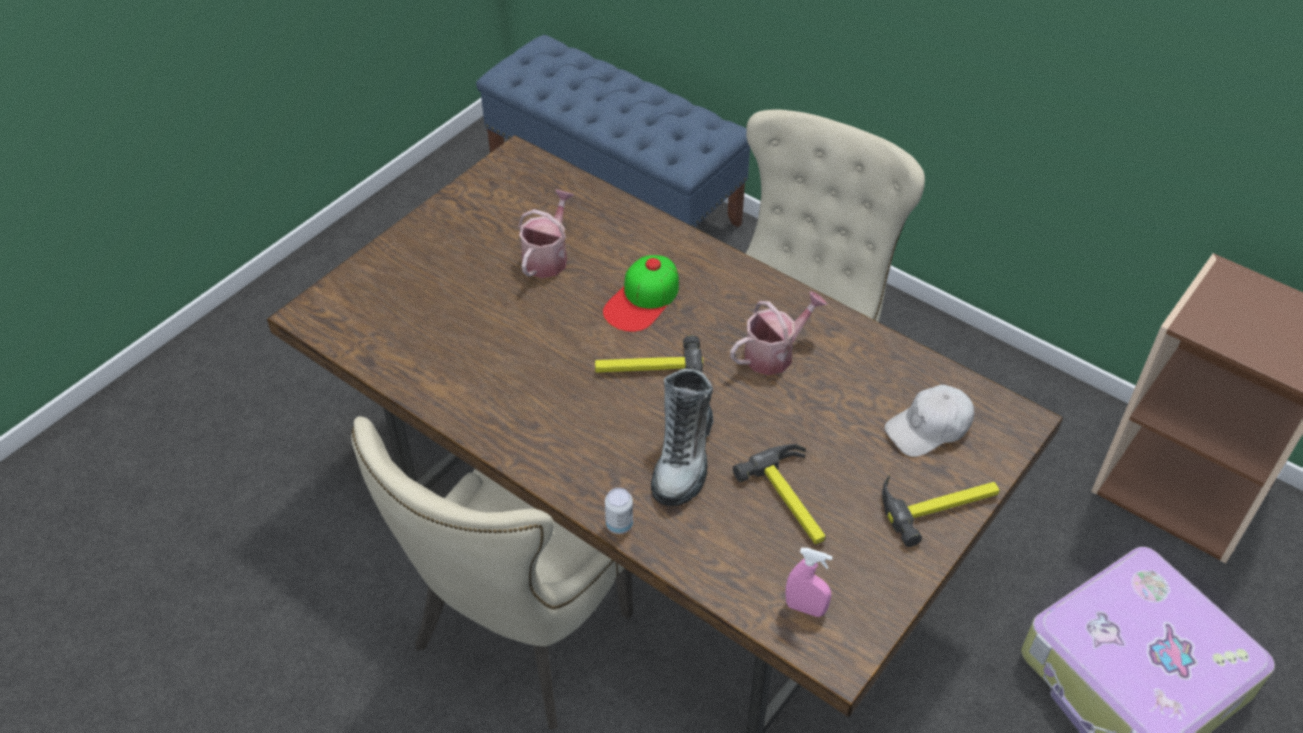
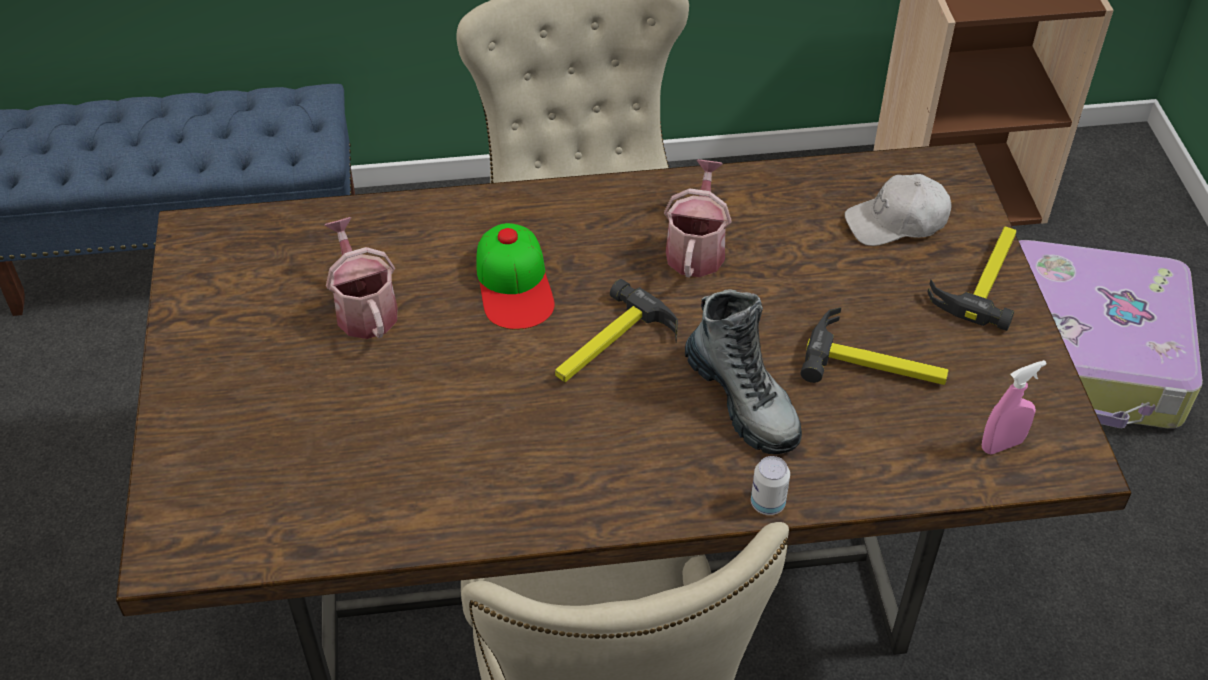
camera: 45 degrees left, 0 degrees up
white cap [885,385,974,457] -> white cap turned 60 degrees clockwise [845,174,952,246]

